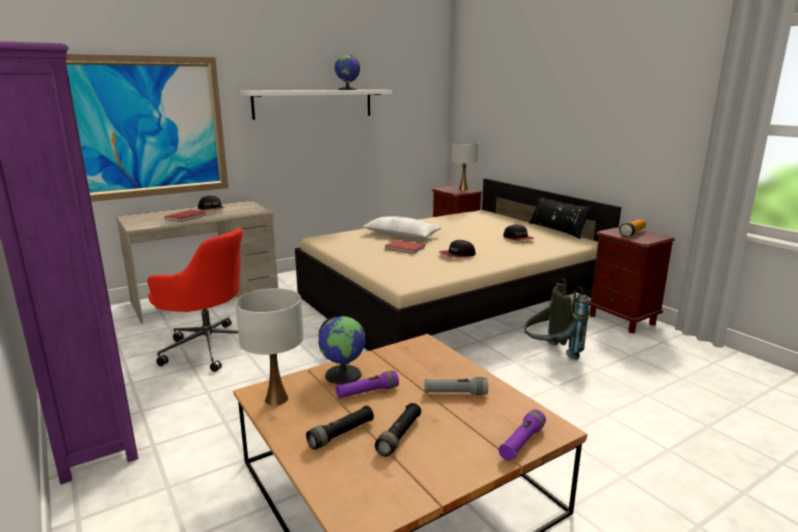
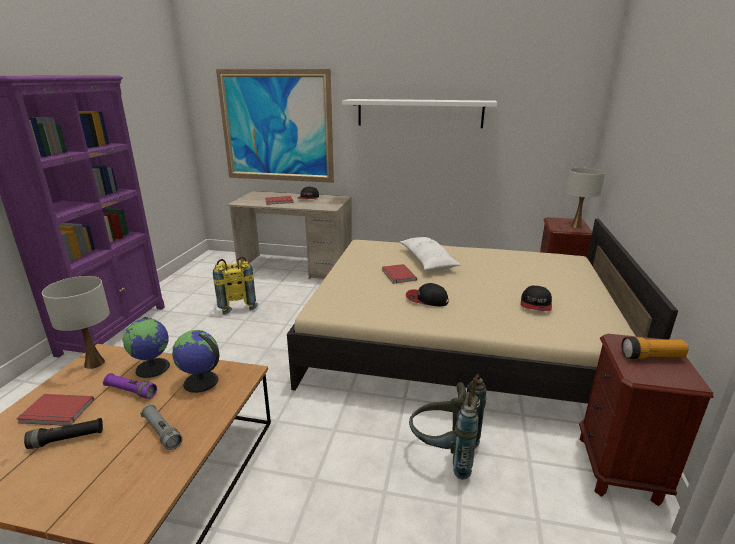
camera: 45 degrees right, 5 degrees up
red office chair [147,228,243,372] -> yellow backpack [213,257,259,315]
black flashlight [306,405,374,450] -> red book [16,394,94,426]
globe [335,55,360,90] -> globe moved to [172,330,219,393]
purple flashlight [498,409,546,461] -> none
black pillow [529,195,592,239] -> none

